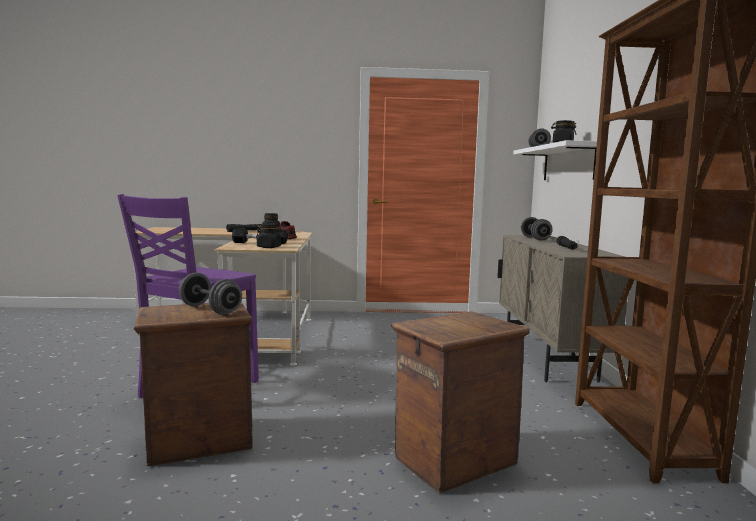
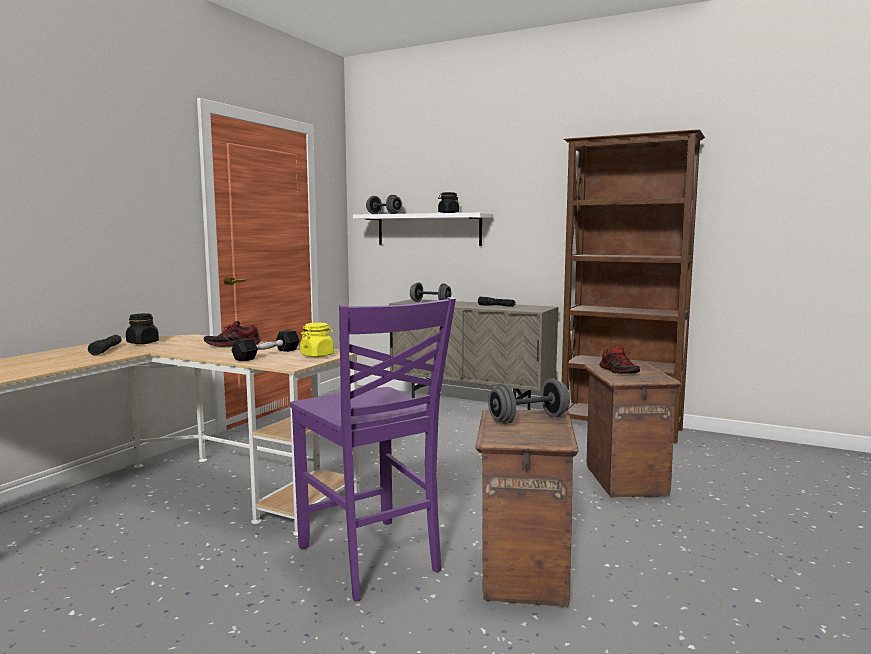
camera: 60 degrees left, 0 degrees up
black jar [256,223,282,248] -> yellow jar [300,323,334,357]
none -> shoe [599,346,640,374]

